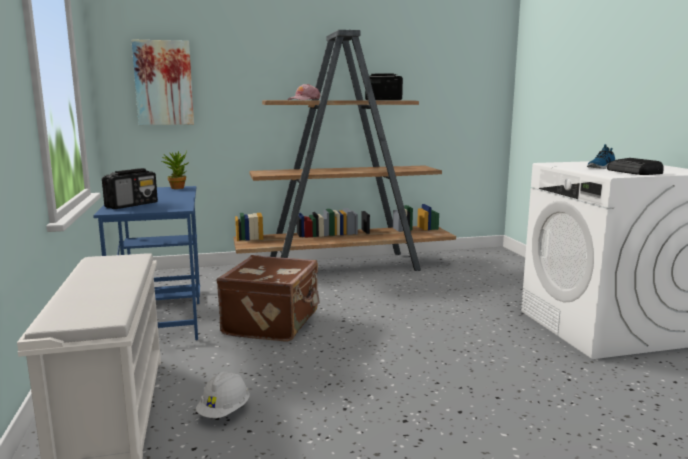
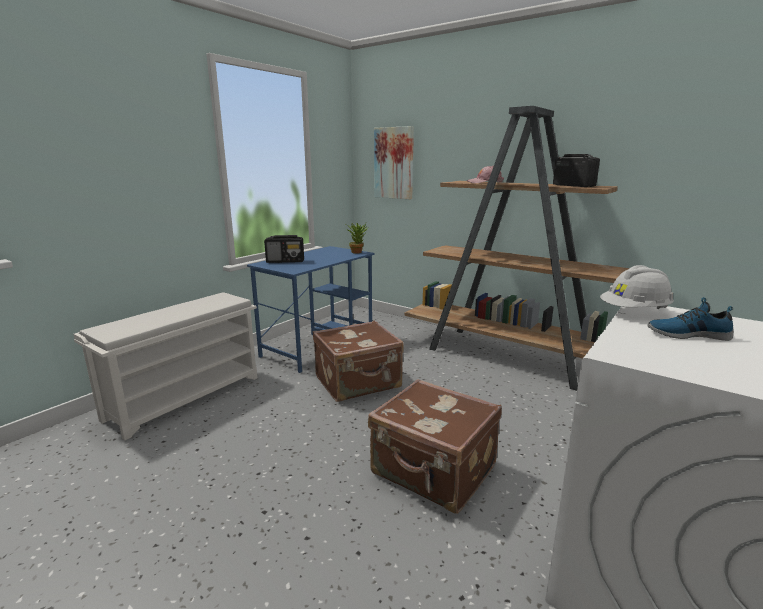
camera: 50 degrees right, 5 degrees up
white hard hat [196,371,250,418] -> white hard hat moved to [600,265,674,309]
radio [607,158,664,175] -> none
none -> brown suitcase [368,379,502,514]

